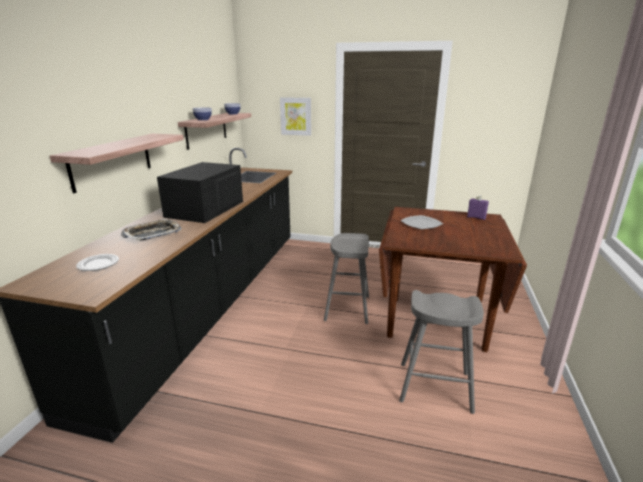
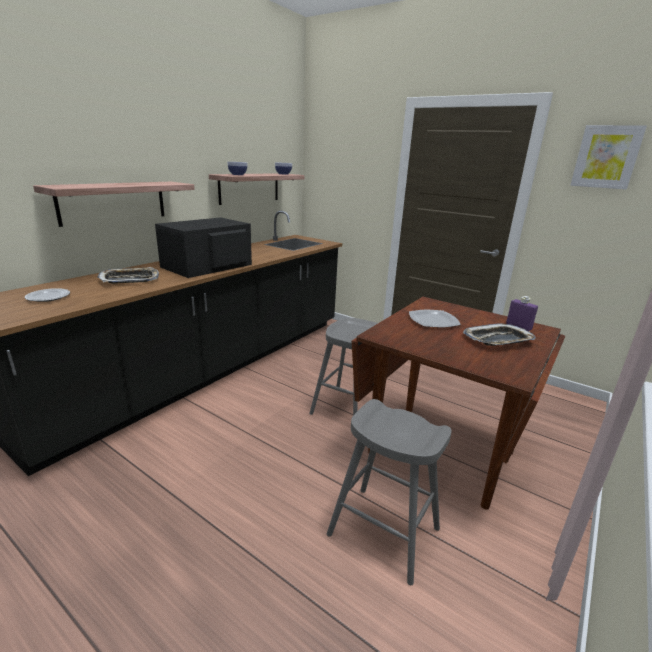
camera: 20 degrees right, 0 degrees up
picture [280,97,311,136] -> picture moved to [570,125,647,190]
none -> tray [463,323,536,346]

